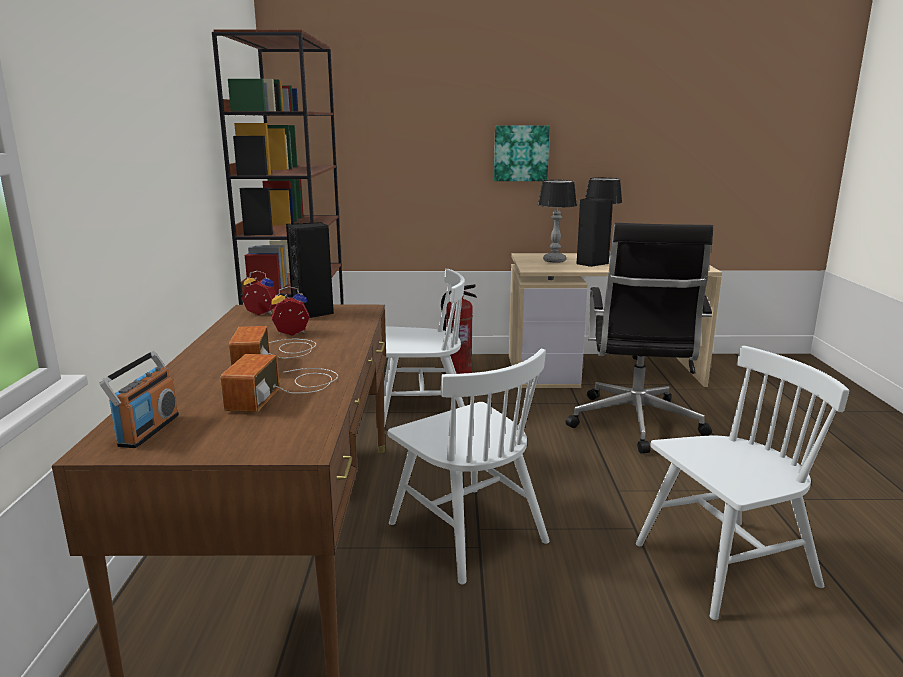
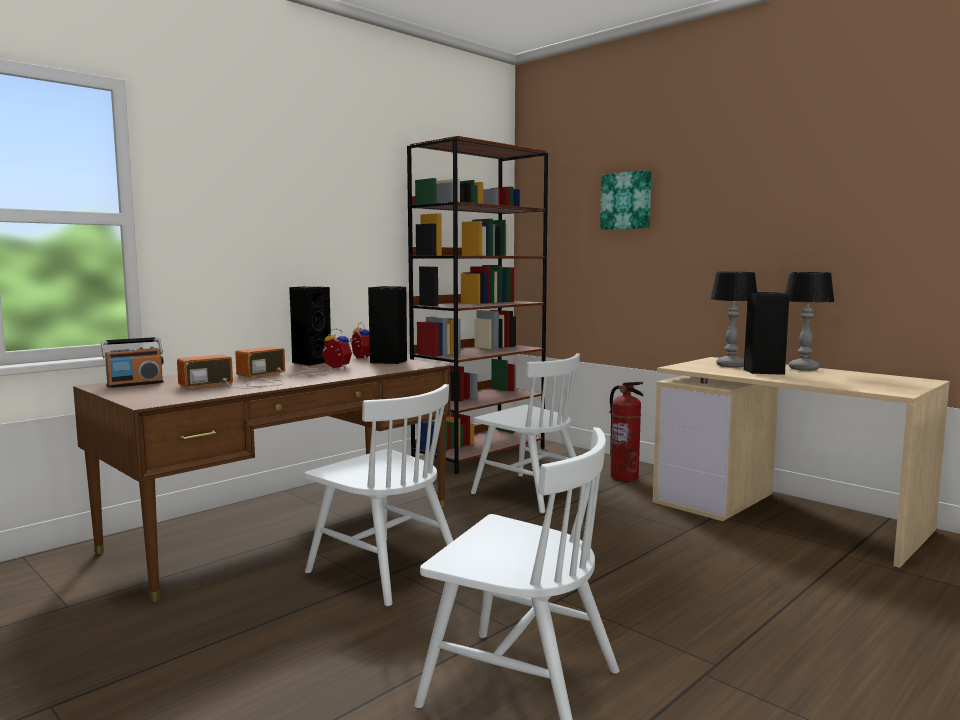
camera: 45 degrees right, 10 degrees down
white chair [388,349,550,584] -> white chair turned 60 degrees counterclockwise [304,384,453,606]
picture [494,125,550,181] -> picture moved to [600,170,652,230]
black office chair [566,223,713,453] -> none
none -> black speaker [289,287,331,366]

